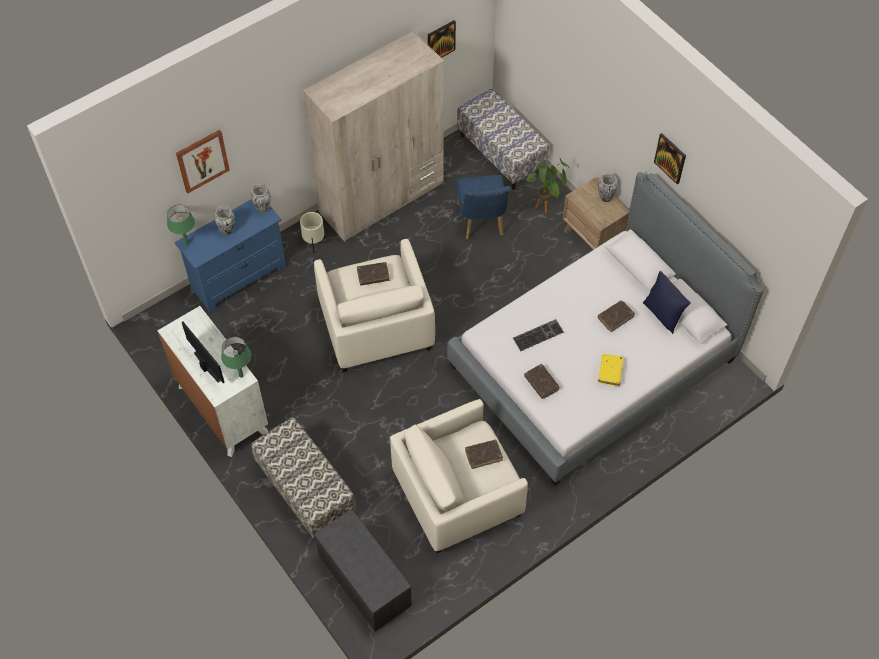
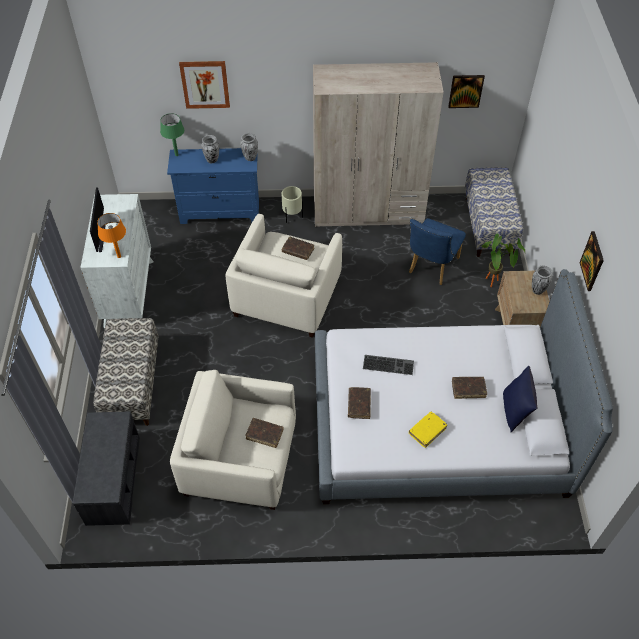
camera: 35 degrees right, 5 degrees down
green table lamp [221,337,251,378] -> orange table lamp [97,213,126,258]

